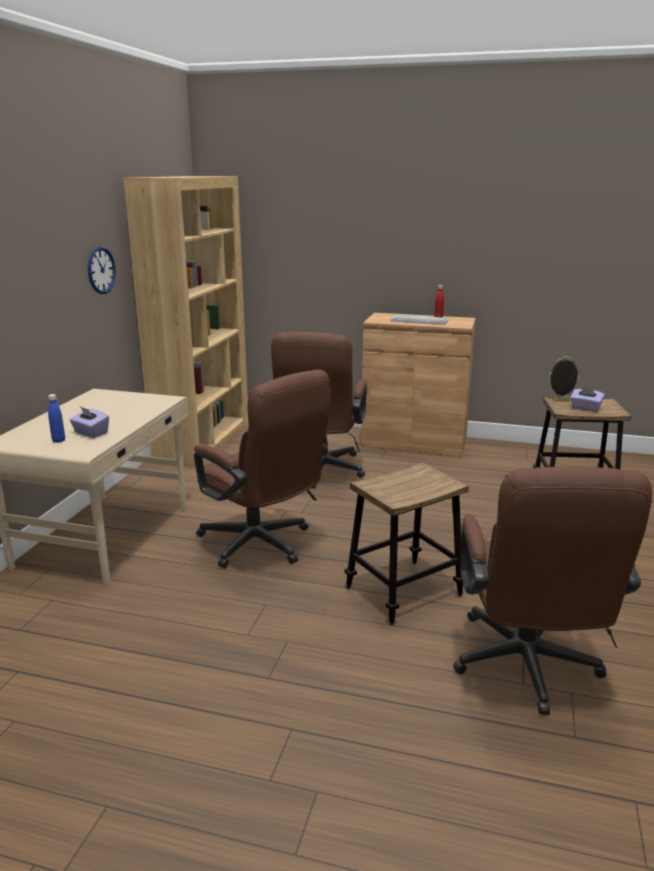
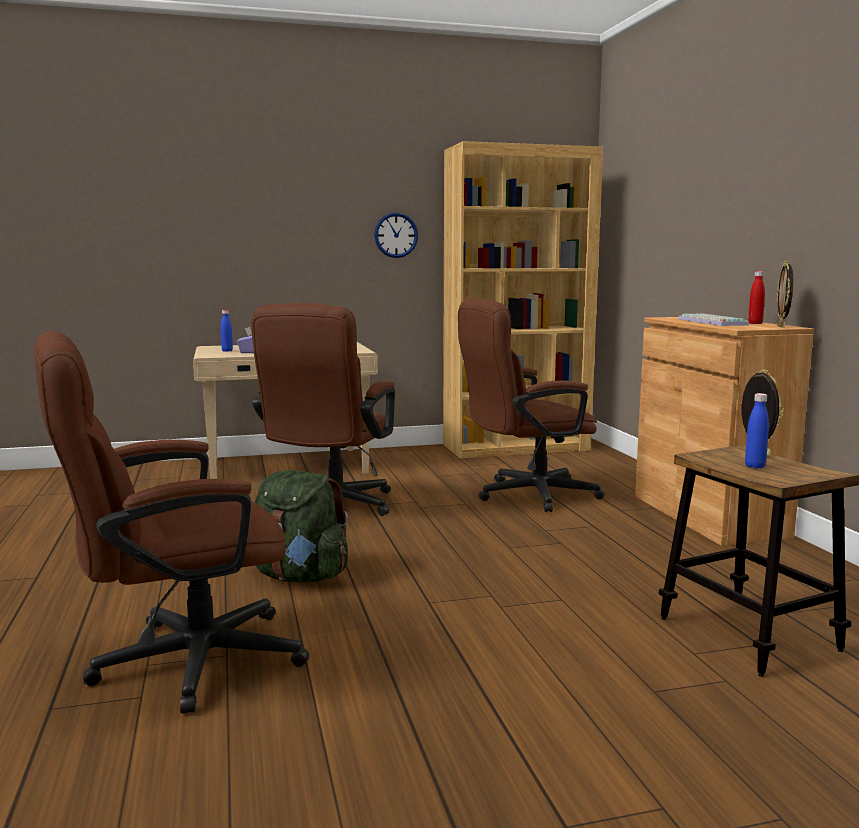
camera: 60 degrees right, 10 degrees down
stool [344,462,469,625] -> green backpack [255,470,348,583]
purple tissue box [570,386,605,412] -> blue bottle [745,393,769,468]
none -> picture frame [777,260,793,328]

